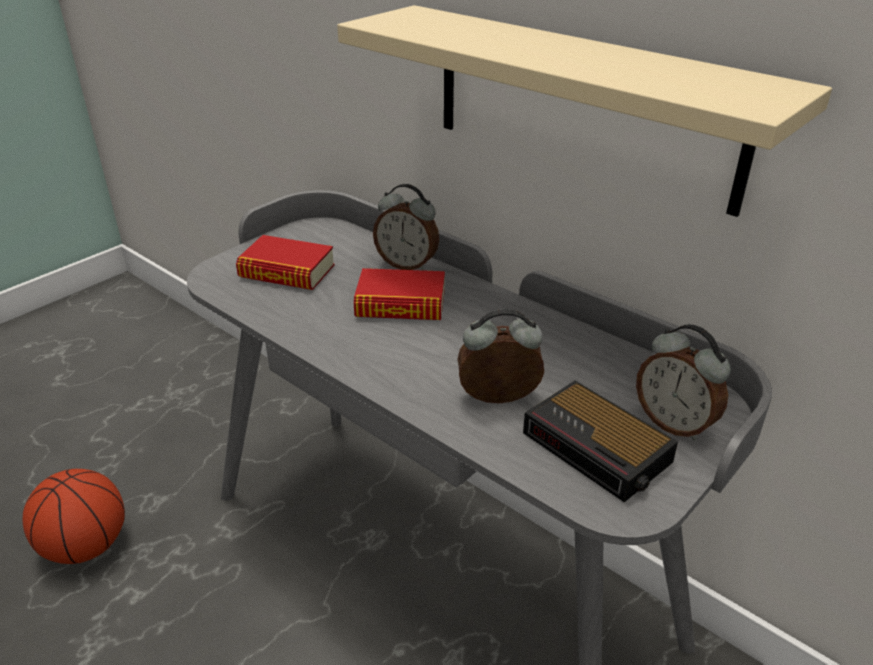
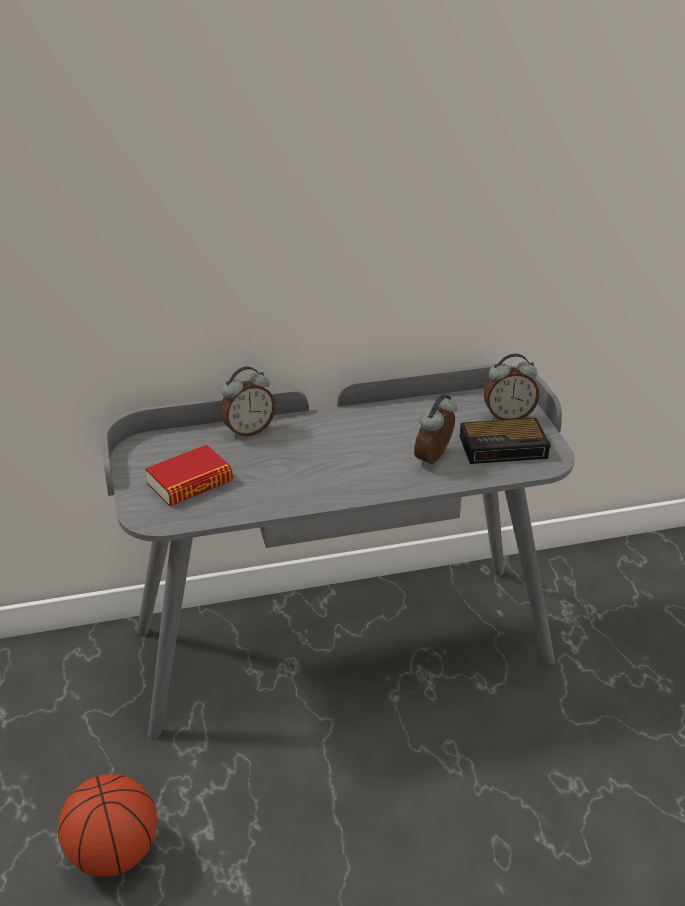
camera: 55 degrees left, 0 degrees up
beige shelf [337,5,832,217] -> none
book [354,268,445,320] -> none

